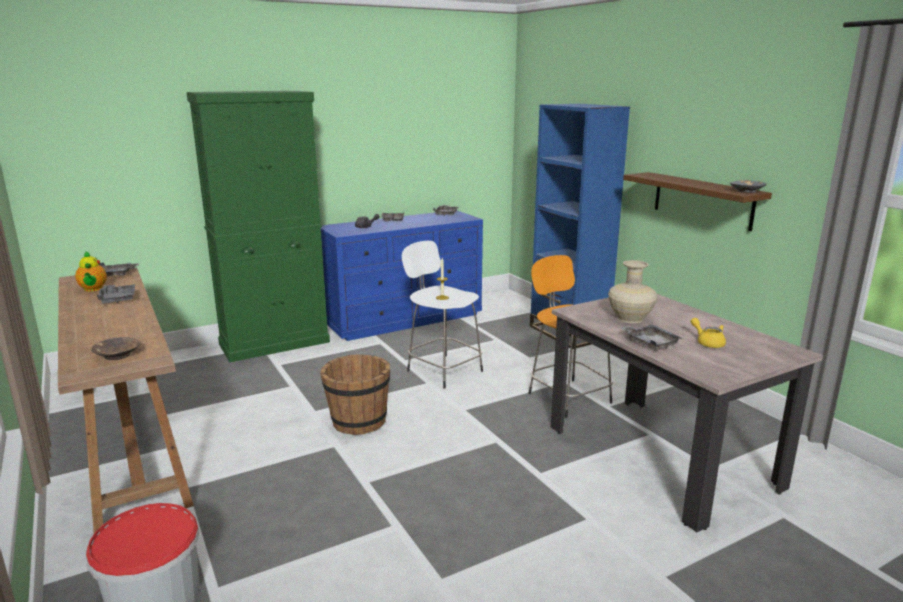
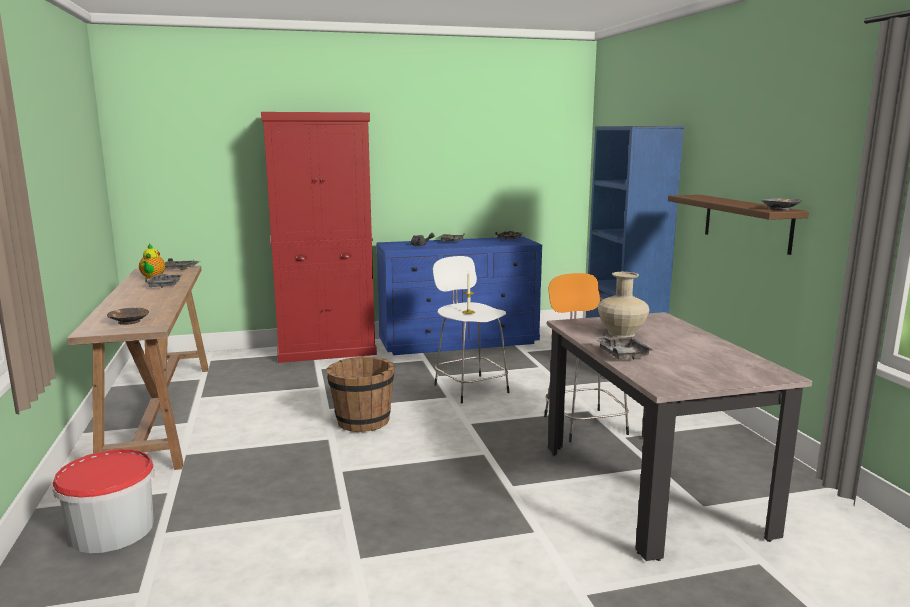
camera: 15 degrees right, 5 degrees down
green cabinet [186,91,330,362] -> red cabinet [261,112,377,363]
yellow teapot [691,318,726,348] -> none

